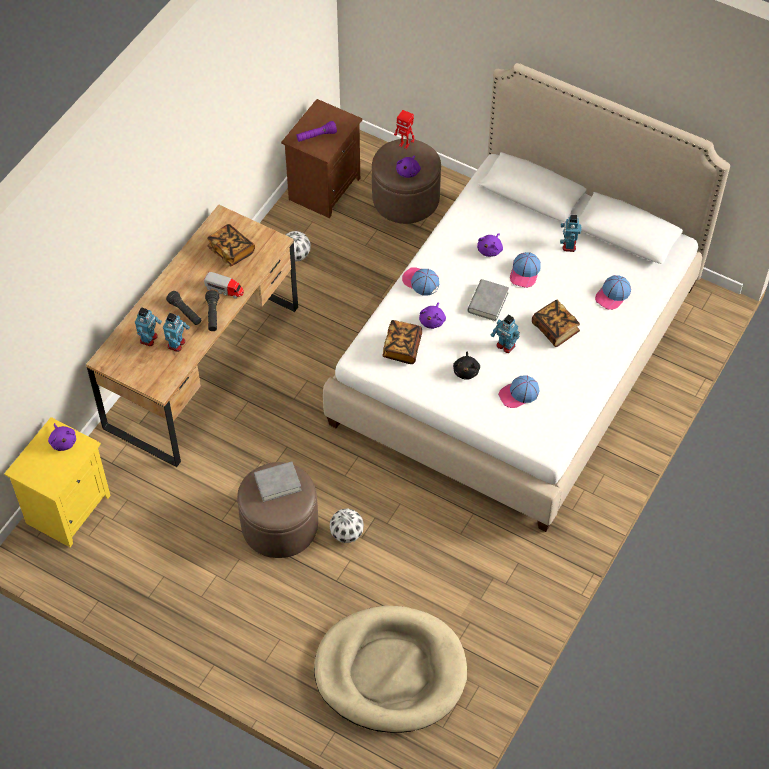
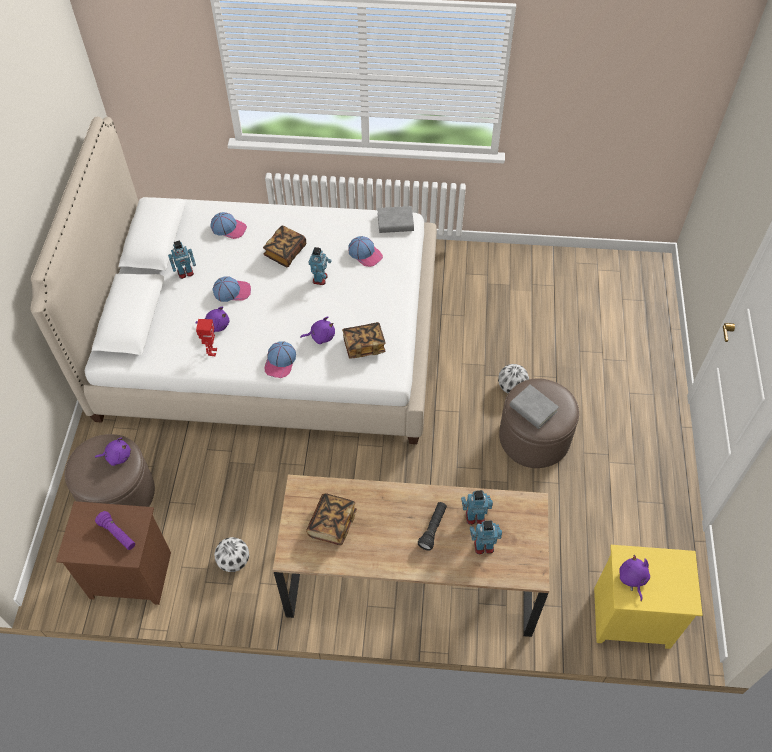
camera: 115 degrees left, 0 degrees up
purple plush toy [48,423,76,451] -> purple plush toy turned 45 degrees counterclockwise [619,555,650,601]
toy truck [204,272,244,299] -> none
black flashlight [205,290,219,331] -> none
beige dog bed [314,605,467,733] -> none
toy robot [394,110,414,149] -> toy robot moved to [196,319,217,356]
black plush toy [453,351,480,380] -> none
grey book [468,279,509,321] -> grey book moved to [377,206,414,233]

